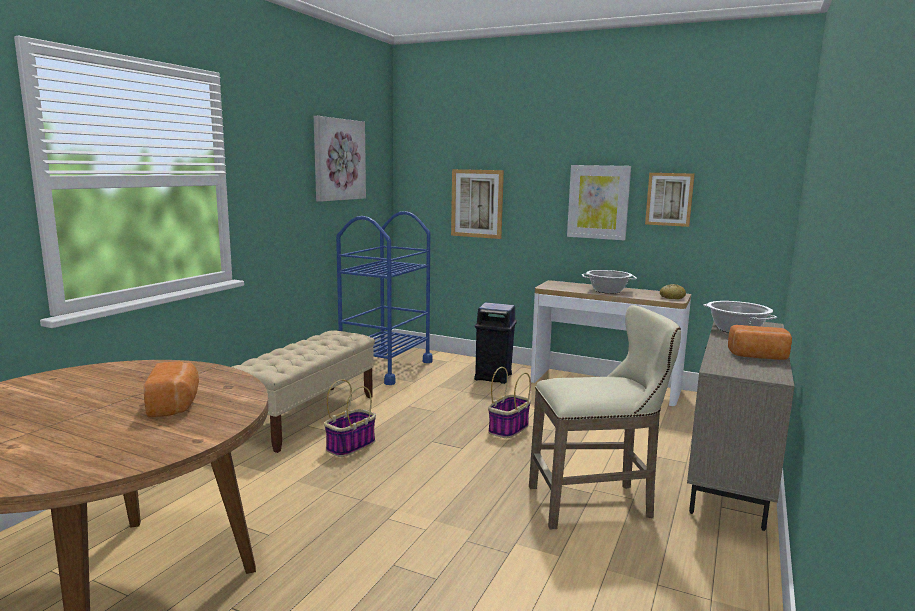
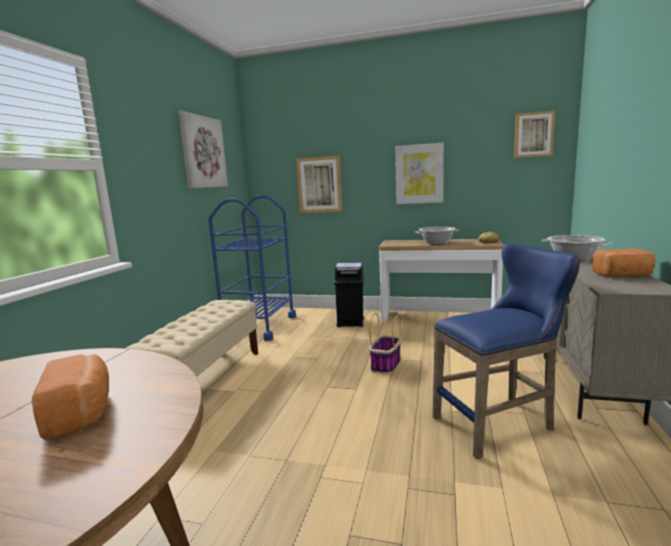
camera: 10 degrees left, 0 degrees up
basket [324,379,376,457] -> none
beige stool [529,305,681,529] -> blue stool [433,243,580,459]
picture [645,173,695,227] -> picture moved to [514,110,555,158]

